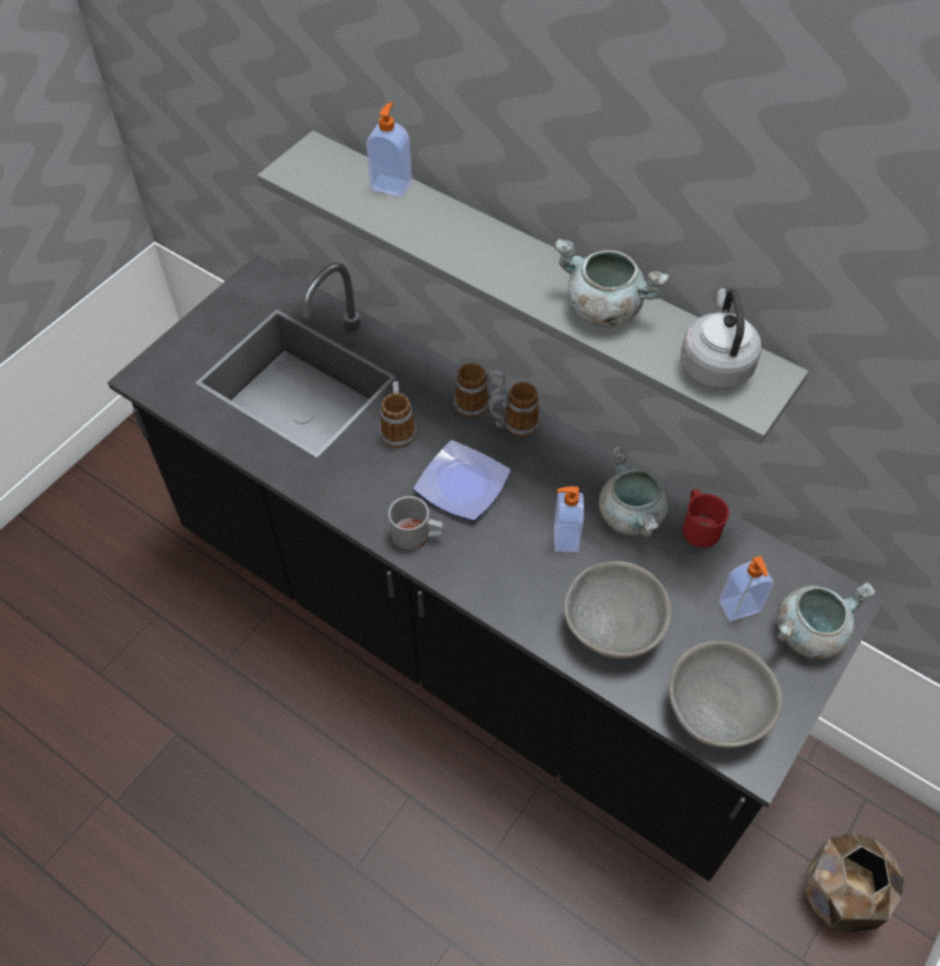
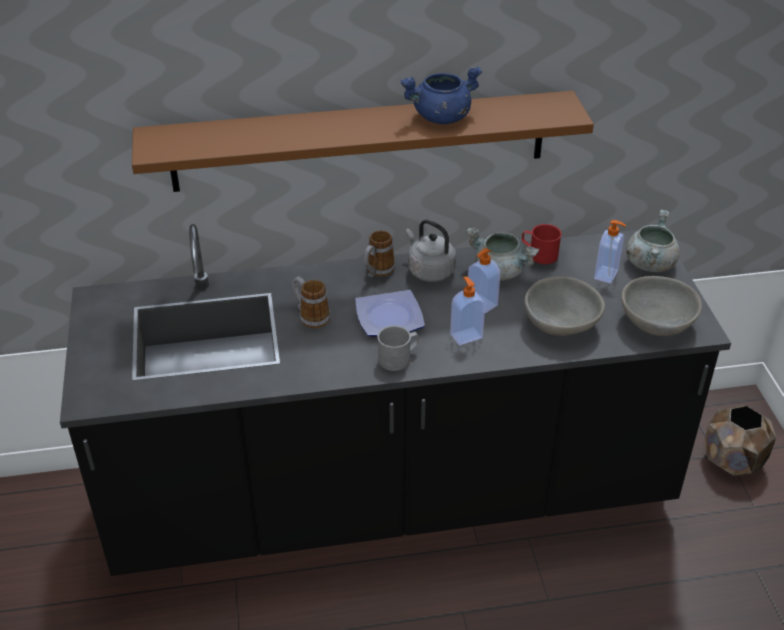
camera: 45 degrees left, 15 degrees down
grey shelf [257,131,809,444] -> brown shelf [132,91,594,192]
soap dispenser [366,102,412,197] -> soap dispenser moved to [450,276,485,345]
mug [454,363,506,417] -> none
grey cooking pot [554,239,669,327] -> blue cooking pot [400,67,482,124]
grey kettle [681,288,761,389] -> grey kettle moved to [406,220,456,282]

